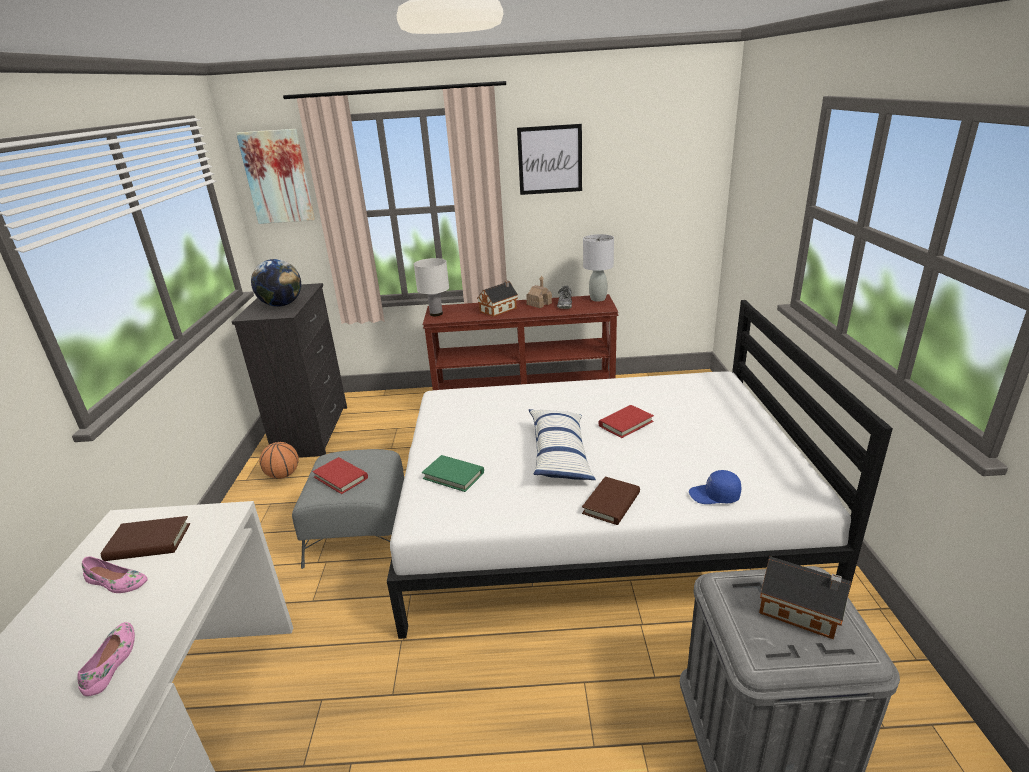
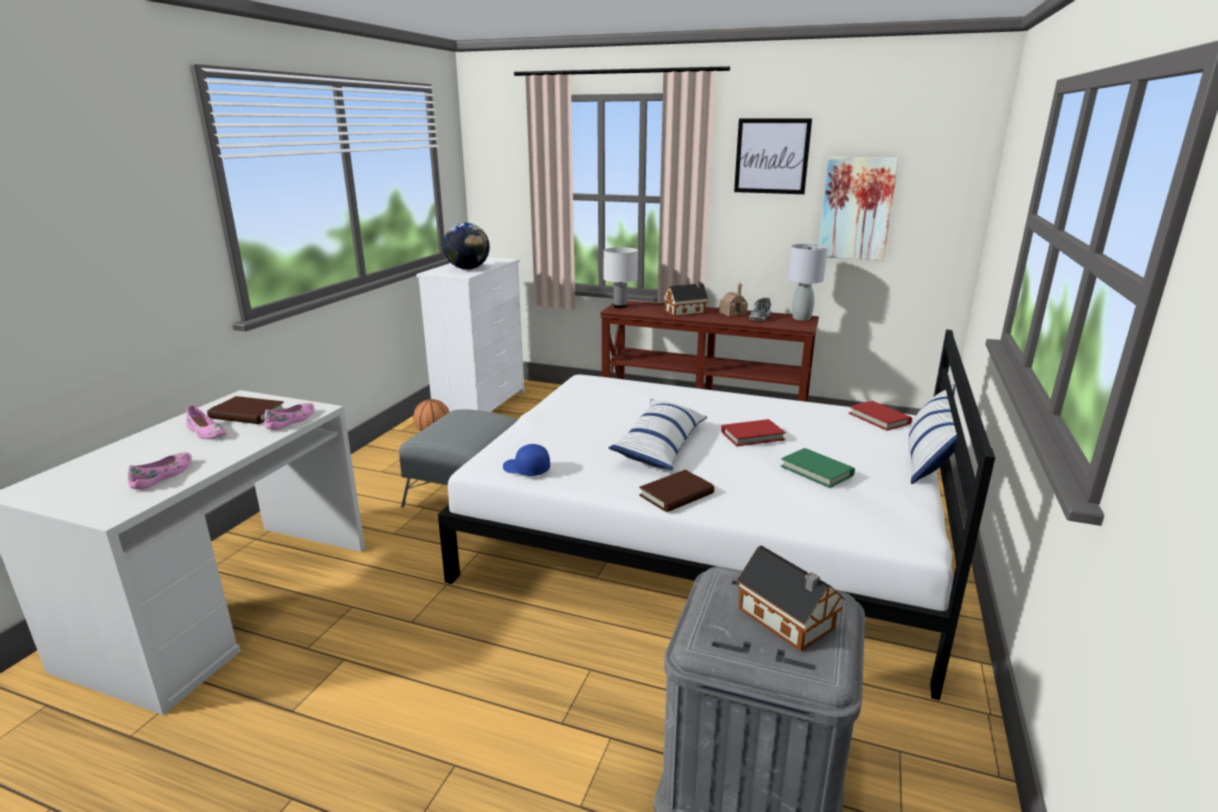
camera: 20 degrees right, 5 degrees down
black dresser [232,283,347,458] -> white dresser [416,257,524,412]
picture [236,129,315,224] -> picture moved to [819,157,899,261]
red book [312,457,368,494] -> red book moved to [849,401,912,431]
green book [422,455,484,492] -> green book moved to [780,448,855,488]
blue cap [689,470,741,504] -> blue cap moved to [503,444,550,476]
none -> pink shoe [264,403,315,430]
none -> pillow [909,384,958,484]

